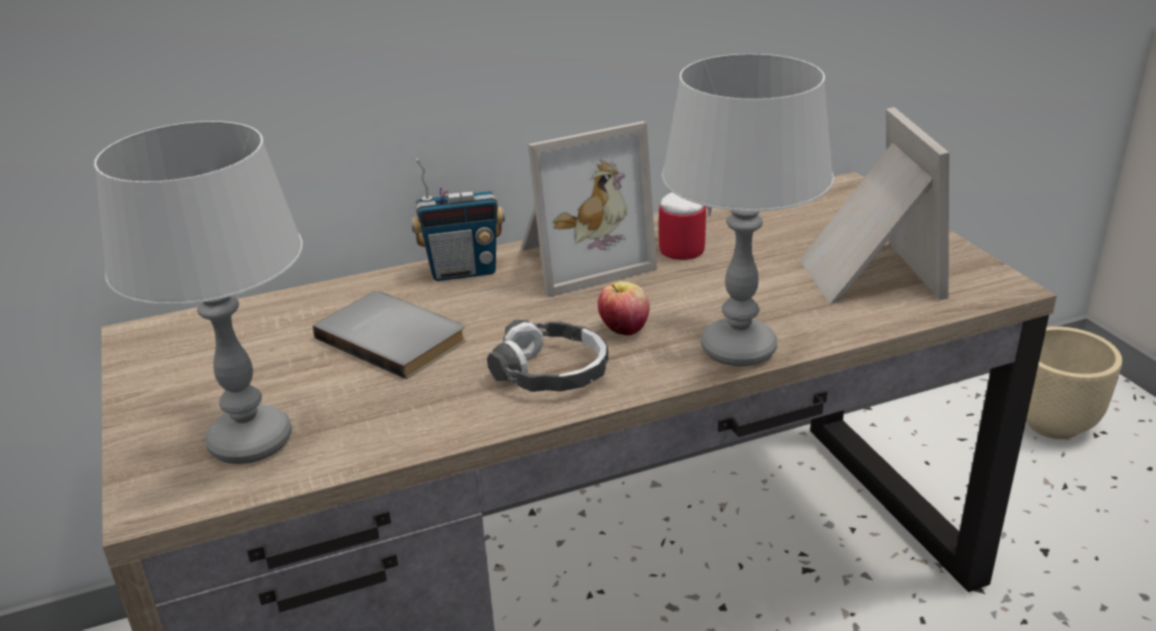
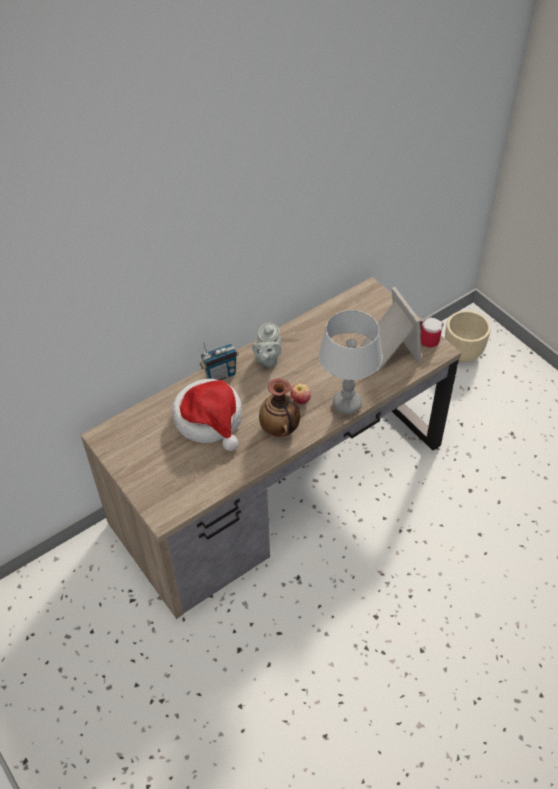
camera: 15 degrees left, 20 degrees up
grey table lamp [94,121,303,464] -> none
grey book [313,291,466,379] -> hat [172,379,242,451]
headphones [487,320,608,392] -> vase [259,378,300,437]
picture frame [521,121,657,297] -> grey teapot [252,321,281,368]
mug [659,192,712,260] -> mug moved to [420,318,444,347]

